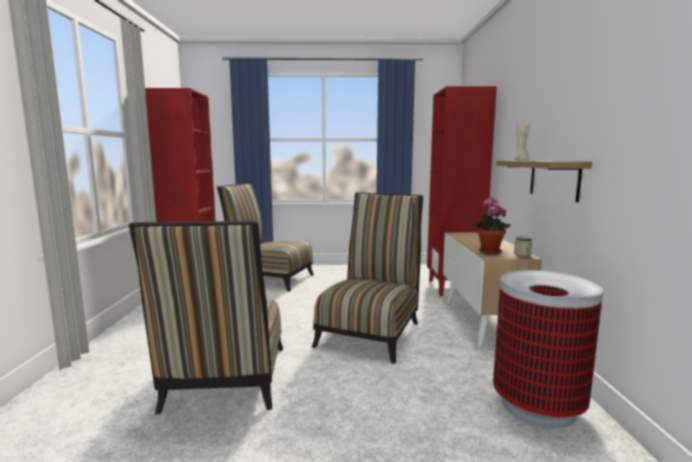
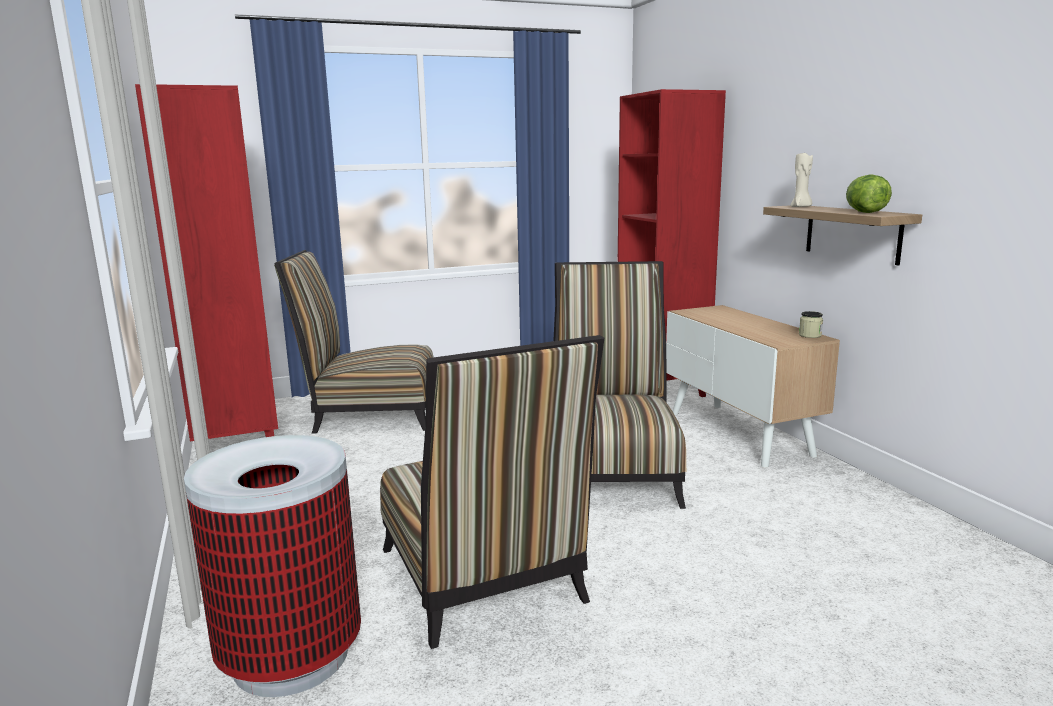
camera: 20 degrees left, 5 degrees up
potted plant [474,197,511,254] -> none
trash can [493,270,603,429] -> trash can moved to [184,435,361,697]
none -> lettuce [846,175,892,213]

